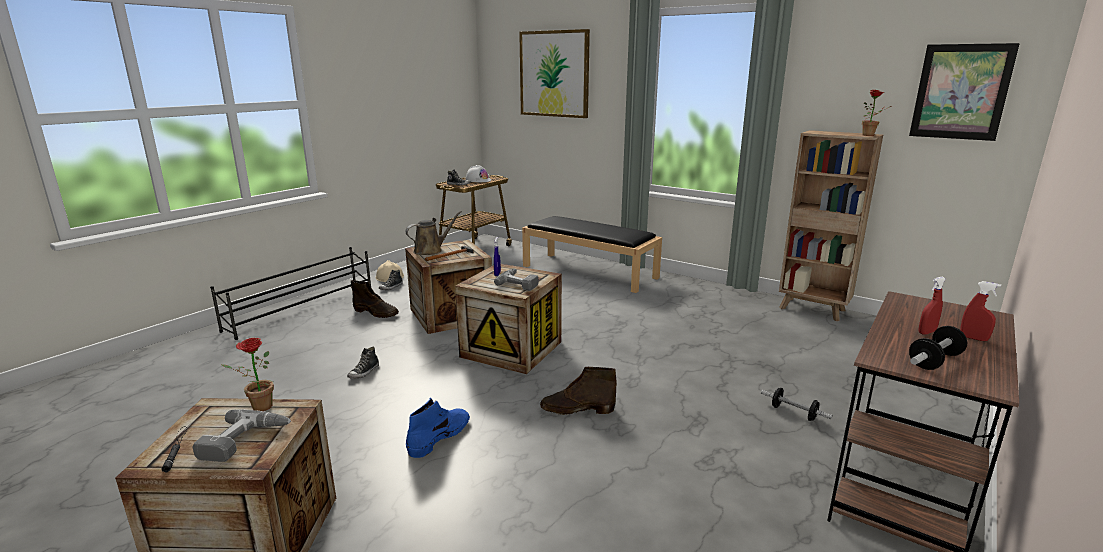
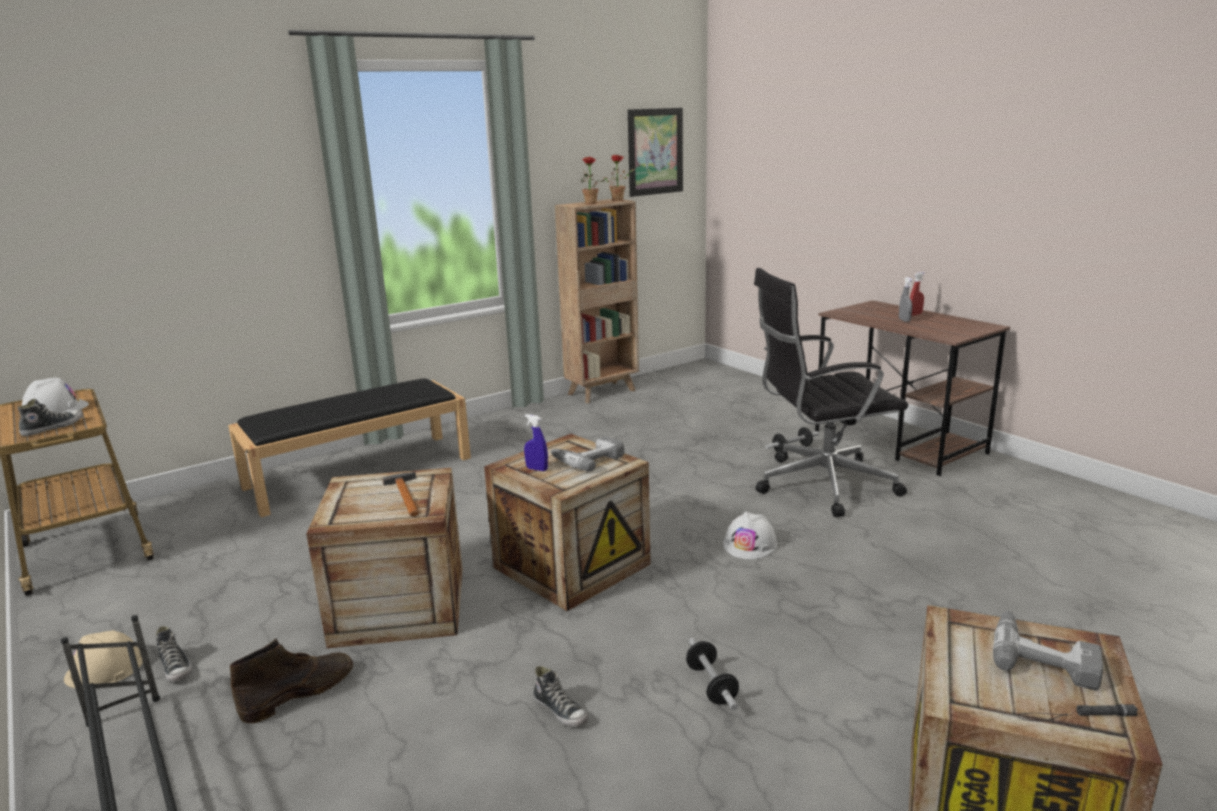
camera: 70 degrees left, 0 degrees up
potted plant [221,338,274,411] -> potted plant moved to [581,157,604,205]
brown watering can [405,211,462,255] -> none
blue boot [406,398,470,458] -> none
picture [519,29,590,118] -> none
brown boot [540,367,617,415] -> white hard hat [723,512,777,559]
dumbbell [909,326,967,370] -> dumbbell moved to [686,638,739,710]
red spray bottle [918,277,946,335] -> grey spray bottle [899,277,913,322]
none -> black office chair [754,268,908,517]

